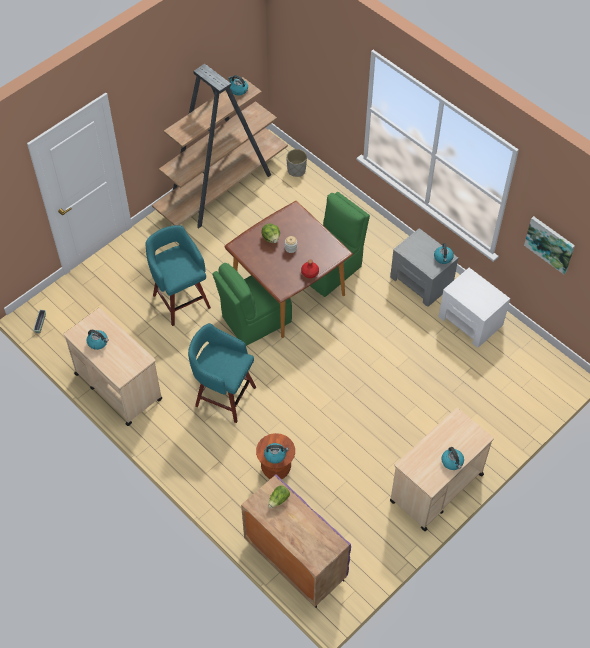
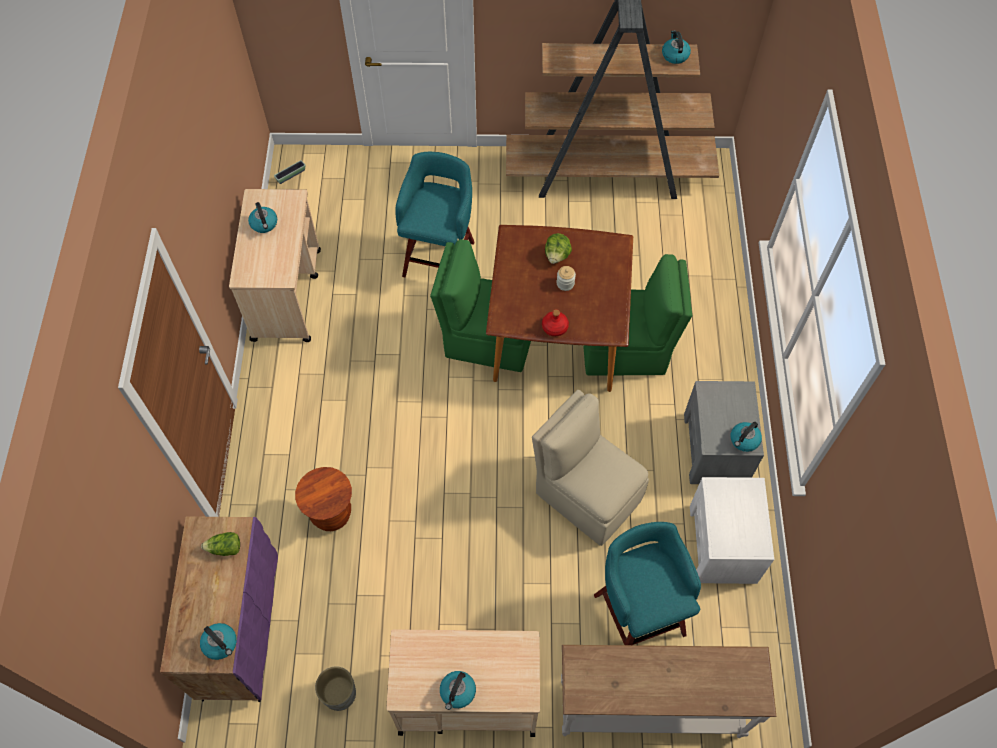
camera: 45 degrees right, 5 degrees up
turquoise stool [188,323,256,423] -> turquoise stool moved to [594,522,701,645]
kettle [264,443,289,464] -> kettle moved to [200,623,237,660]
grey planter [286,149,307,177] -> grey planter moved to [315,666,356,711]
picture [524,216,575,274] -> none
none -> beige chair [532,390,649,546]
none -> white console table [561,645,777,738]

